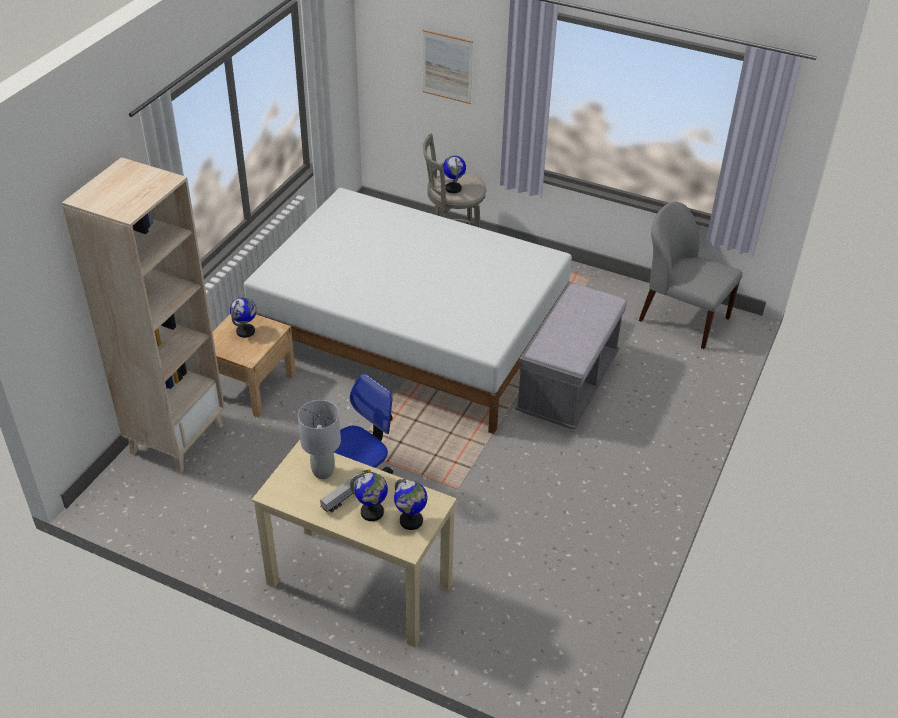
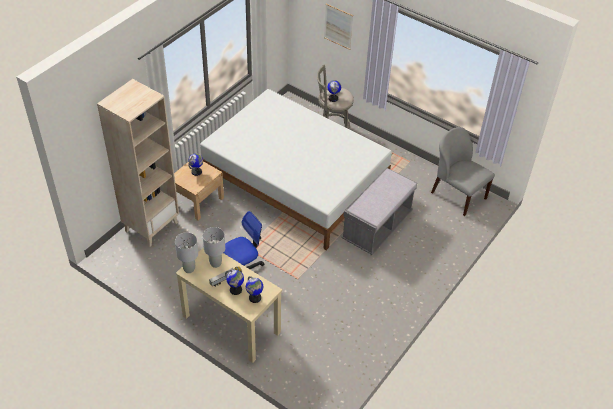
camera: 10 degrees right, 5 degrees up
none -> grey table lamp [175,232,198,273]

